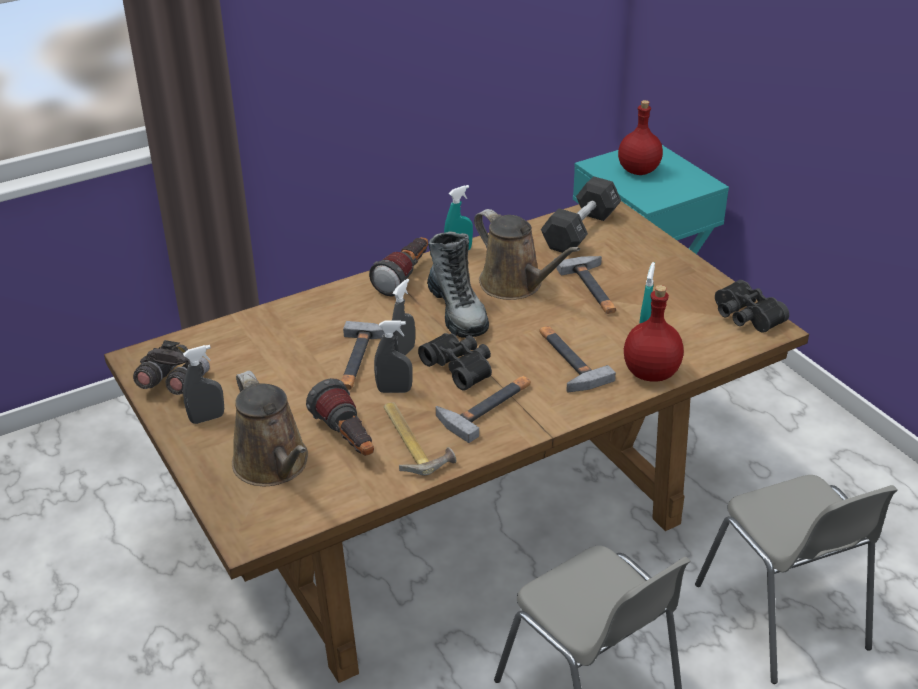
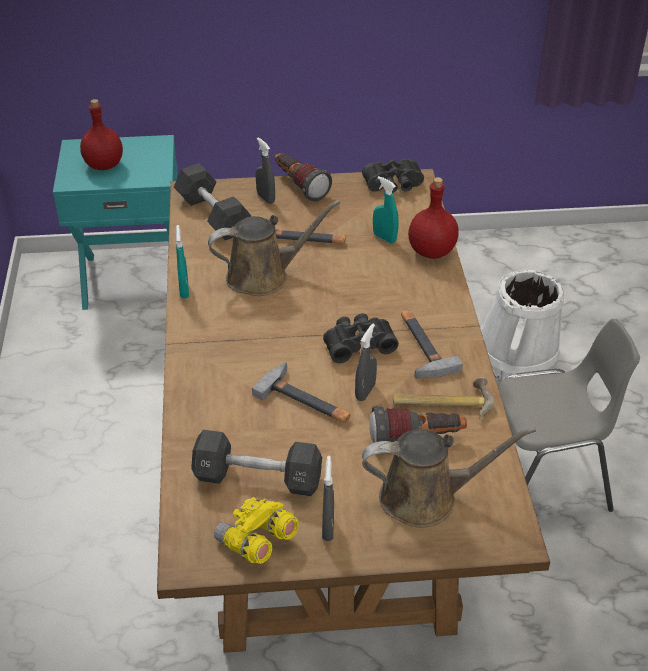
camera: 65 degrees left, 5 degrees up
grey binoculars [133,340,210,395] -> yellow binoculars [214,497,299,564]
flashlight [369,237,428,297] -> flashlight moved to [275,153,332,202]
grey spray bottle [392,279,415,356] -> grey spray bottle moved to [256,137,275,204]
boot [427,232,489,338] -> none
hammer [539,326,616,392] -> none
grey chair [695,475,898,684] -> white bucket [481,270,564,380]
none -> black dumbbell [191,430,322,496]

